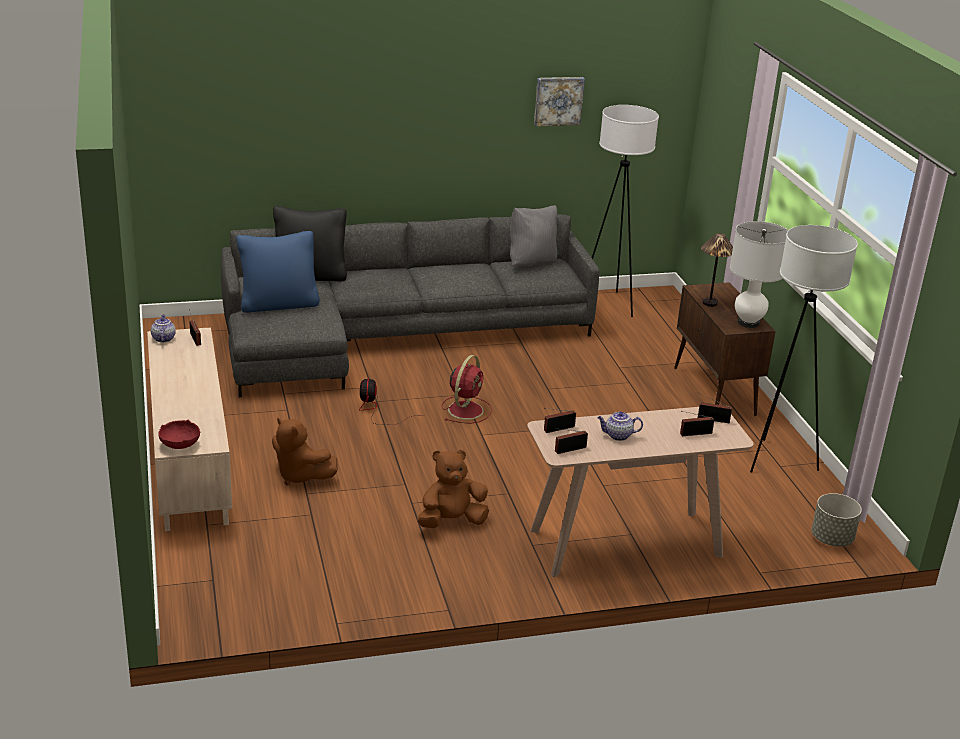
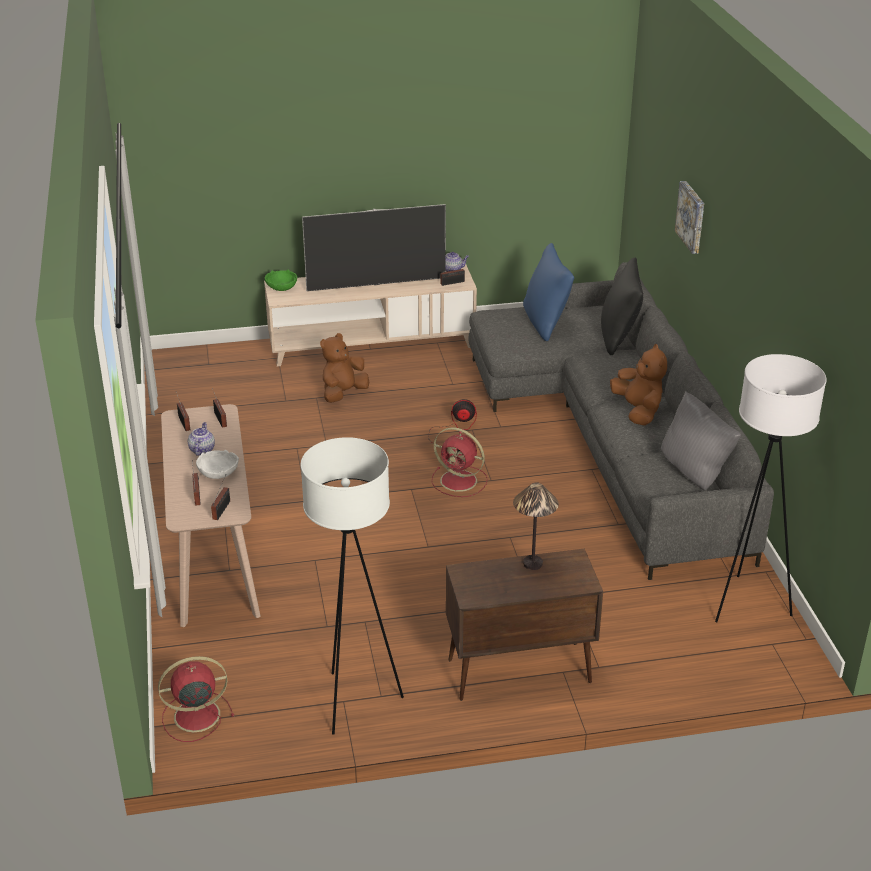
camera: 95 degrees right, 5 degrees up
red bowl [158,420,200,449] -> green bowl [265,270,297,291]
brown plush toy [417,449,489,528] -> brown plush toy moved to [610,344,667,426]
picture [534,77,585,126] -> picture moved to [675,181,704,254]
white table lamp [730,221,788,328] -> none
grey planter [811,493,862,547] -> red fan [158,656,234,742]
none -> white bowl [196,450,239,479]
none -> television [302,204,446,291]

